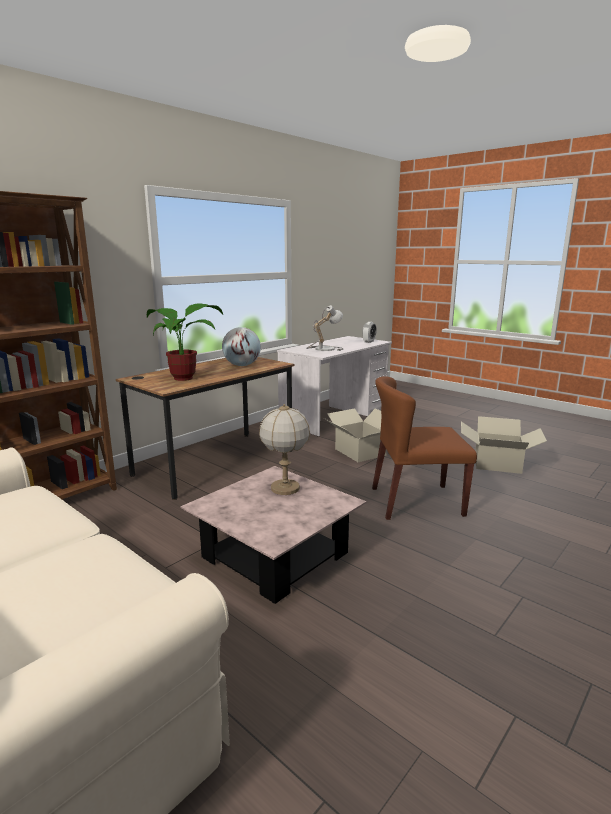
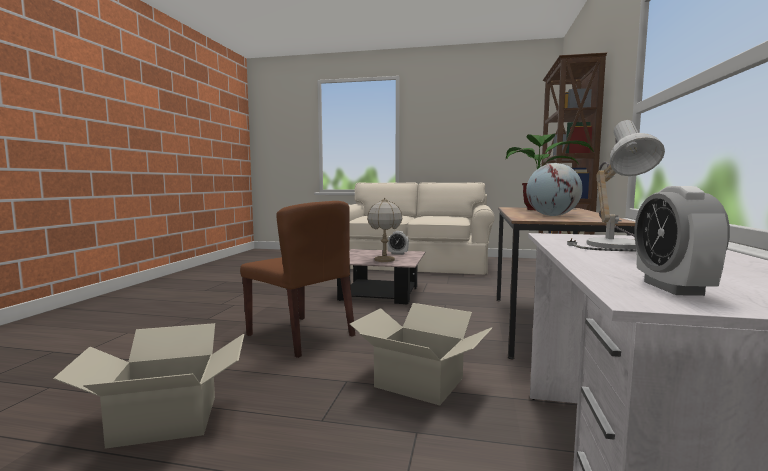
camera: 150 degrees right, 10 degrees down
brown chair [372,376,477,520] -> brown chair turned 75 degrees clockwise [240,201,355,358]
none -> alarm clock [387,231,409,255]

